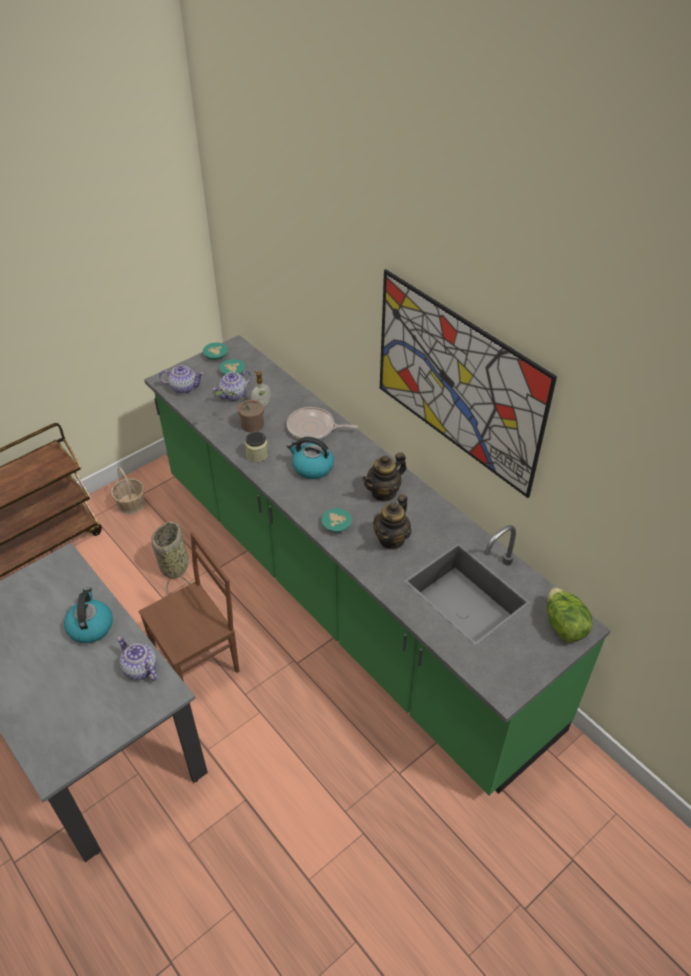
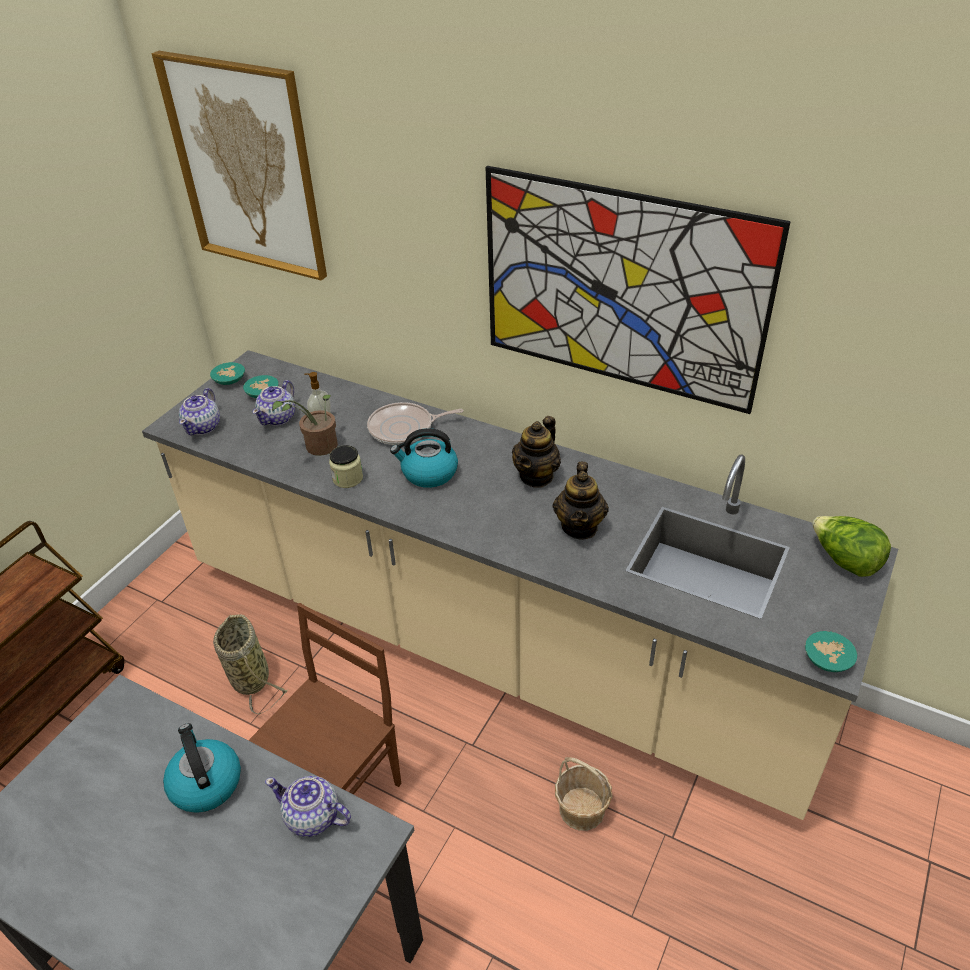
camera: 20 degrees left, 5 degrees down
basket [111,467,145,515] -> basket moved to [555,757,612,831]
green counter [144,335,611,796] -> beige counter [142,350,898,820]
teapot [159,365,204,394] -> teapot turned 120 degrees clockwise [179,388,220,435]
turquoise bowl [321,508,352,532] -> turquoise bowl moved to [805,631,857,672]
none -> picture [151,51,327,281]

